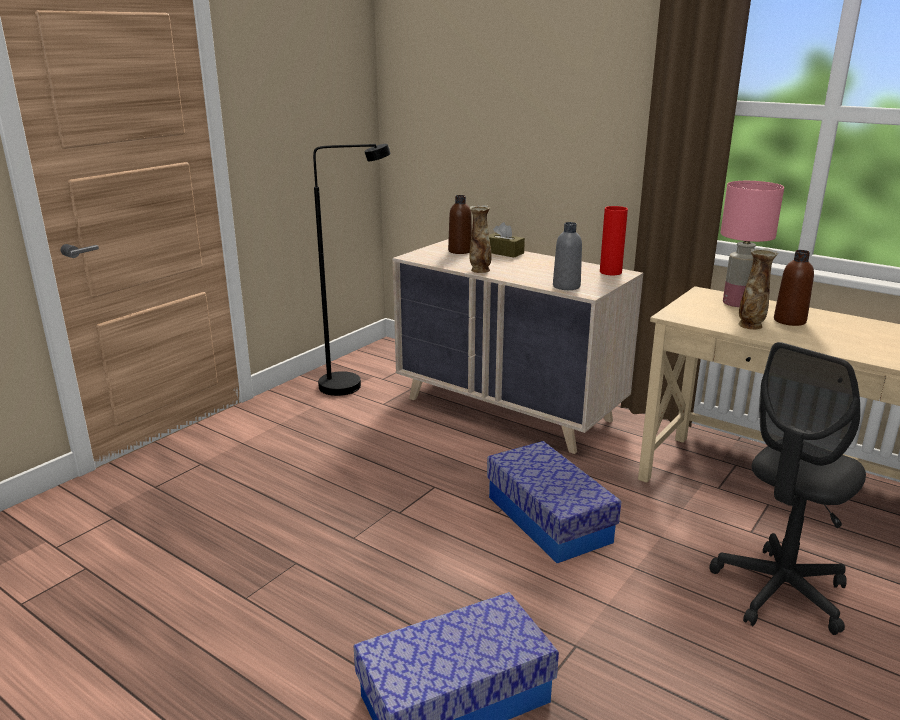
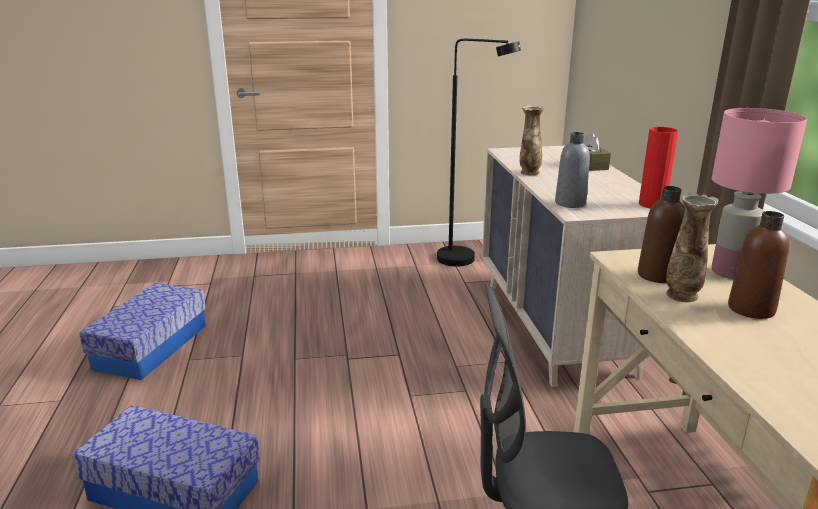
camera: 45 degrees right, 0 degrees up
brown bottle [448,195,472,254] -> brown bottle moved to [638,186,685,283]
storage box [487,441,621,563] -> storage box moved to [79,283,206,380]

